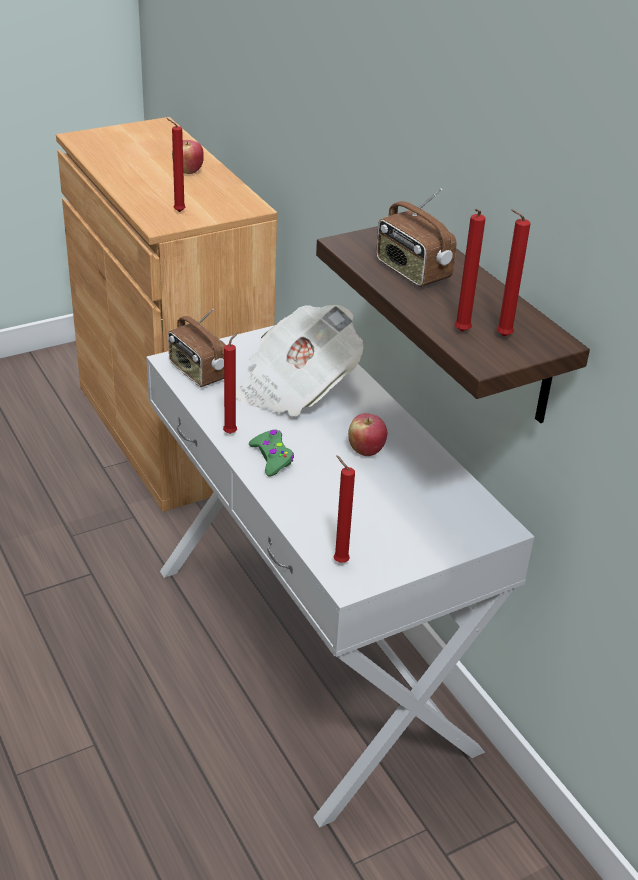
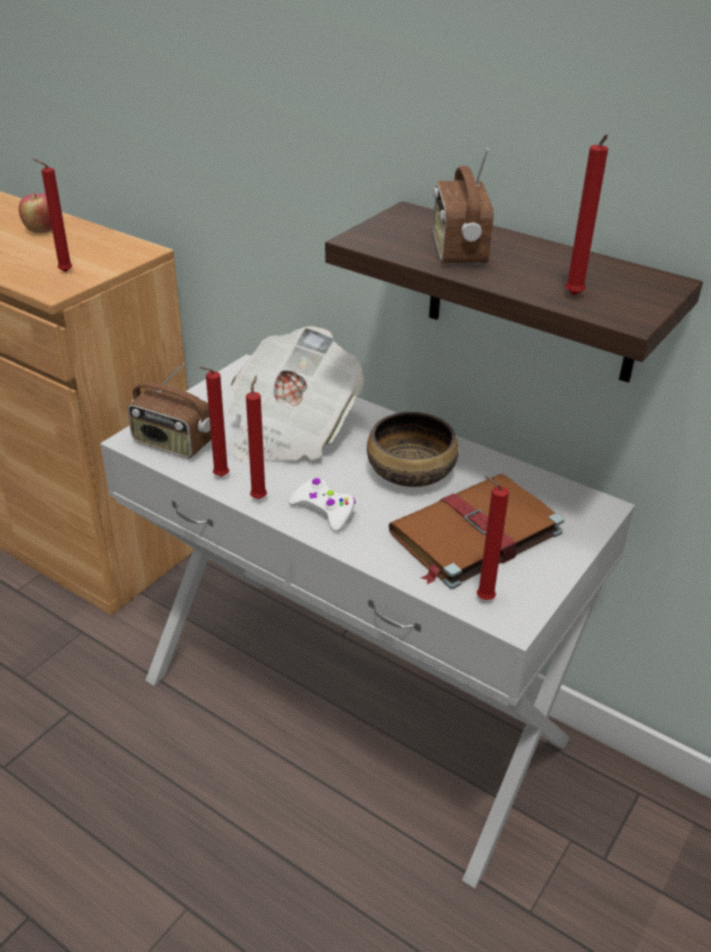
camera: 25 degrees left, 0 degrees up
green game controller [249,430,294,477] -> white game controller [289,478,356,532]
apple [348,413,387,456] -> bowl [367,412,458,487]
radio [376,188,457,287] -> radio turned 60 degrees clockwise [433,148,494,264]
red candle [497,209,531,337] -> red candle moved to [199,367,229,477]
none -> brown book [389,474,564,589]

